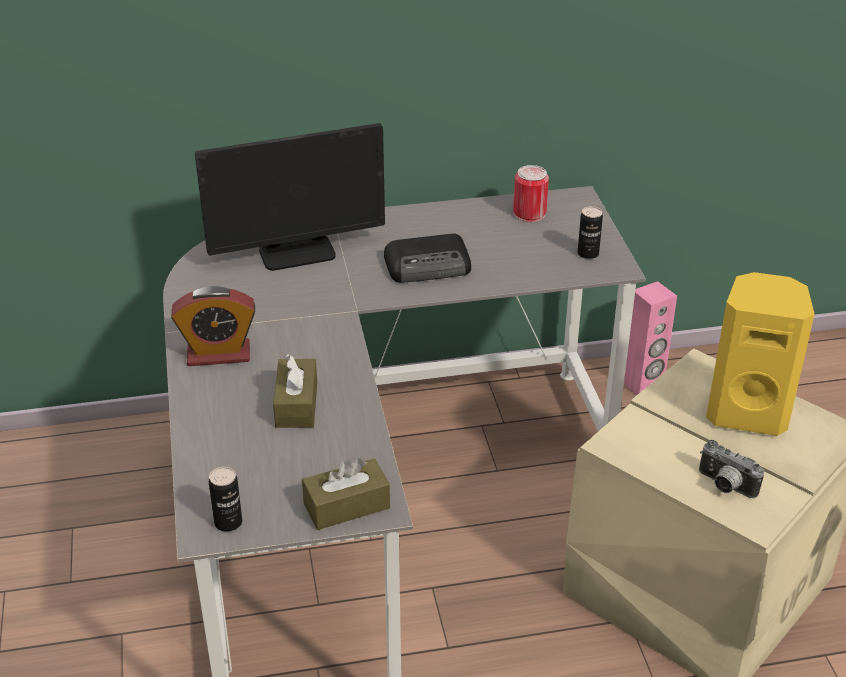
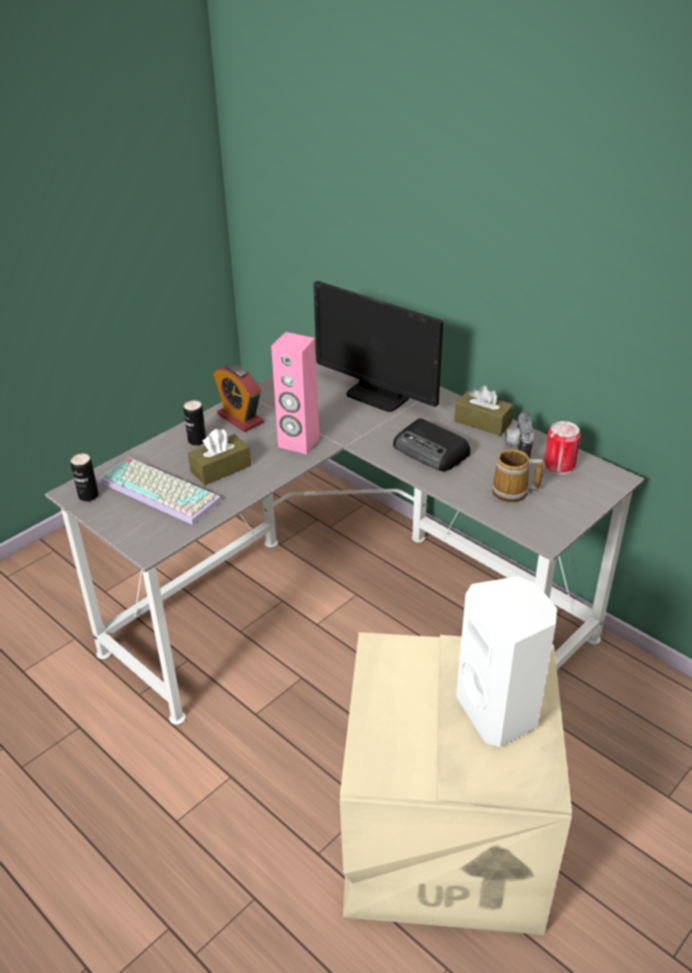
camera: 55 degrees right, 0 degrees up
brown tissue box [302,458,390,530] -> brown tissue box moved to [454,386,514,436]
can [578,206,603,259] -> can moved to [184,400,206,446]
pink speaker [624,281,677,395] -> pink speaker moved to [271,332,320,454]
camera [699,440,764,498] -> camera moved to [505,410,534,458]
yellow speaker [706,272,815,436] -> white speaker [456,576,557,747]
none -> keyboard [99,457,222,525]
none -> mug [492,449,543,502]

